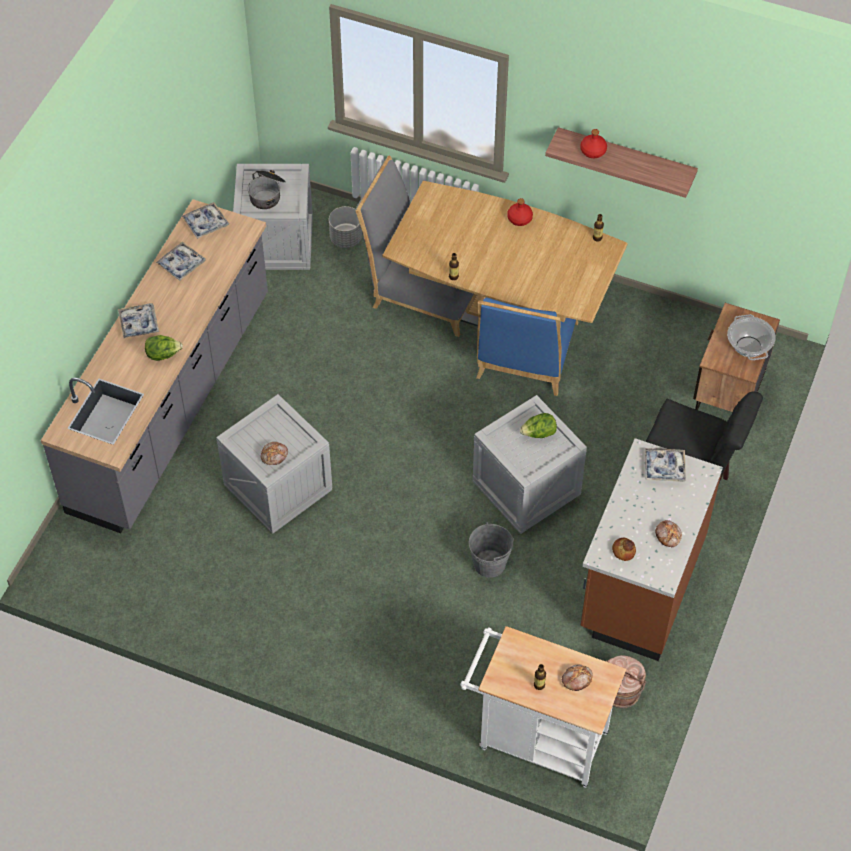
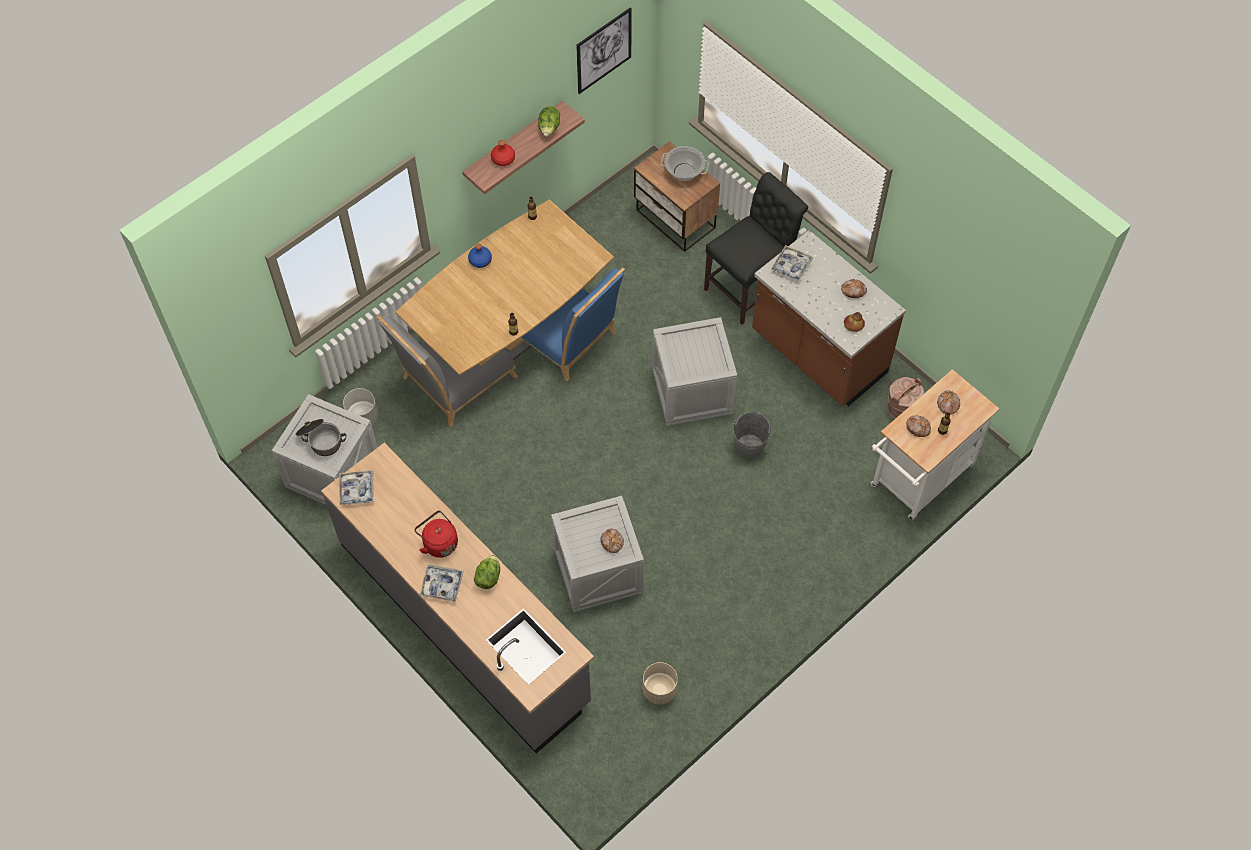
camera: 65 degrees left, 5 degrees up
tray [156,241,206,281] -> none
red bottle [507,198,533,226] -> blue bottle [468,243,492,268]
lettuce [520,413,557,438] -> lettuce moved to [538,106,560,137]
none -> red kettle [414,511,458,558]
none -> picture [576,7,632,94]
none -> beige planter [643,662,678,705]
none -> bread [906,415,931,437]

